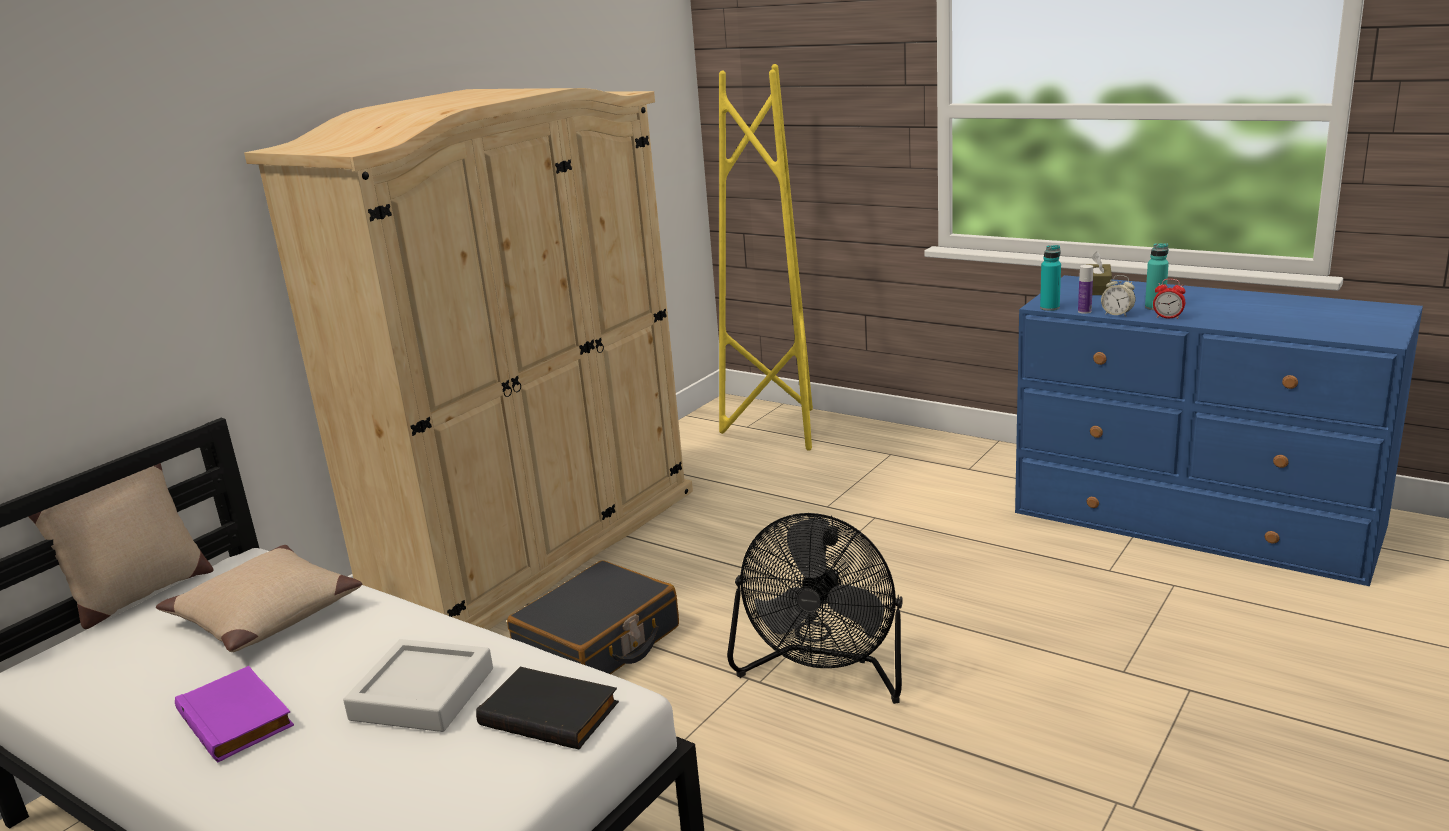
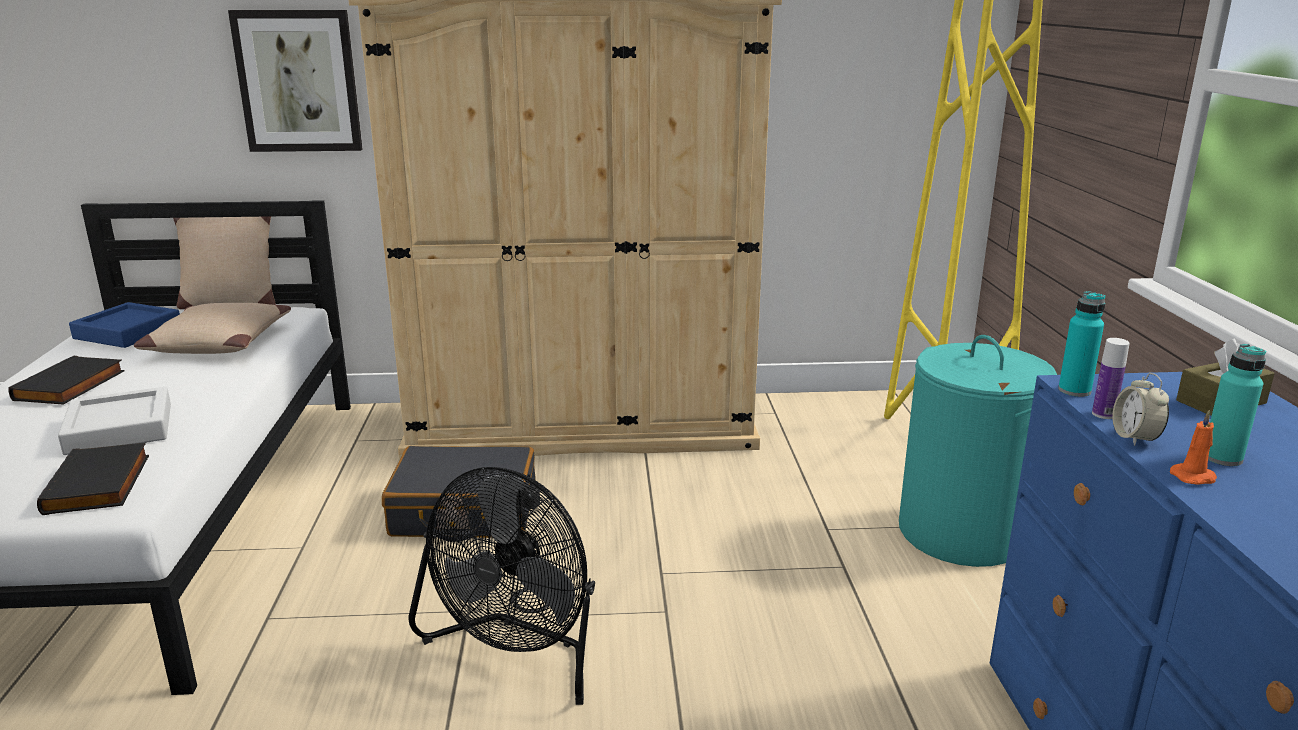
camera: 50 degrees right, 0 degrees up
purple book [175,666,294,762] -> black book [9,356,124,405]
black fan [727,513,903,704] -> black fan turned 45 degrees counterclockwise [408,467,595,705]
alarm clock [1153,279,1186,319] -> orange candle [1170,410,1217,485]
none -> blue tray [69,302,180,348]
none -> picture [228,10,363,152]
none -> turquoise laundry basket [899,335,1057,567]

